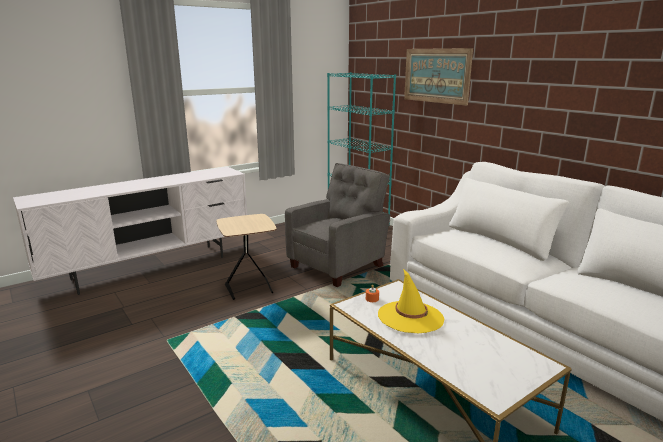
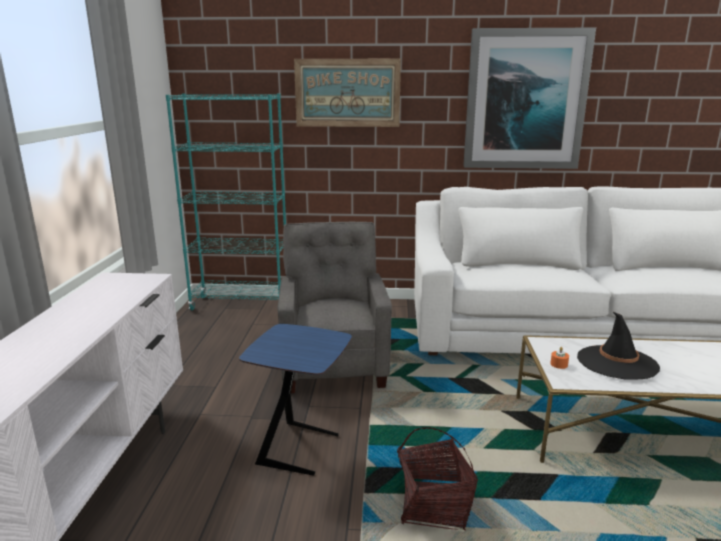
camera: 50 degrees left, 0 degrees up
beige side table [216,214,277,300] -> blue side table [239,324,352,476]
yellow hat [378,269,444,334] -> black hat [577,311,660,380]
none -> basket [397,427,478,531]
none -> picture [463,28,596,169]

